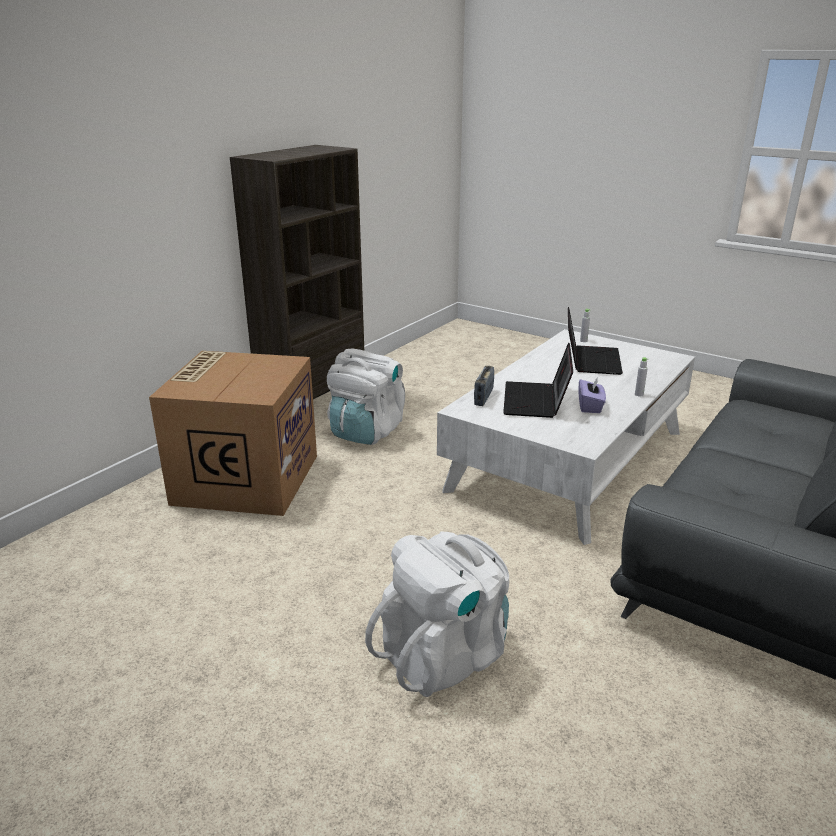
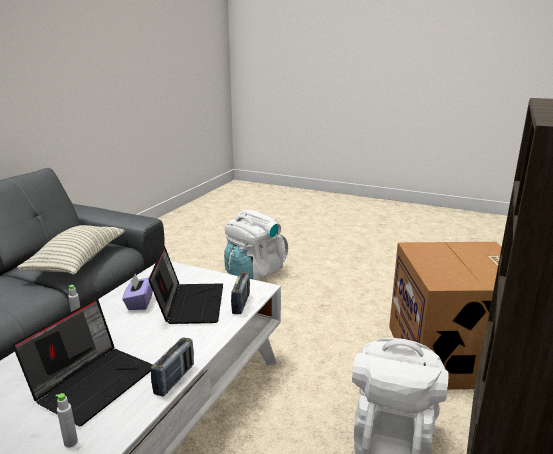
camera: 170 degrees right, 5 degrees down
laptop [568,307,623,375] -> laptop turned 150 degrees counterclockwise [13,298,153,426]
none -> pillow [17,225,125,275]
none -> radio [151,337,194,397]

